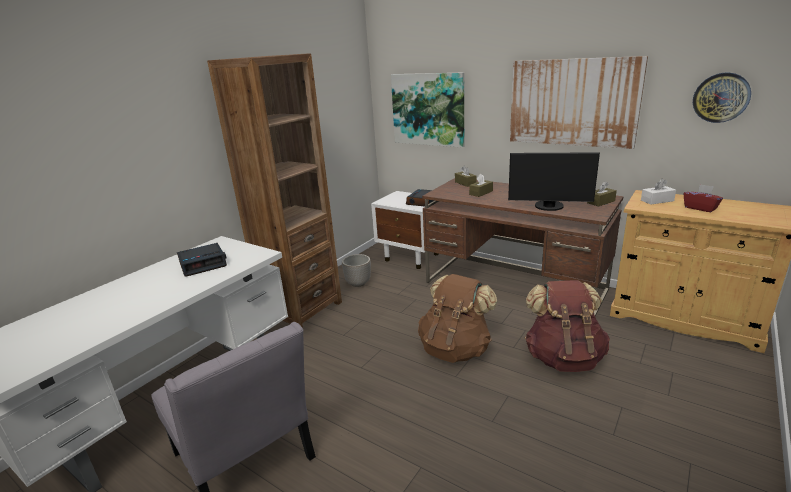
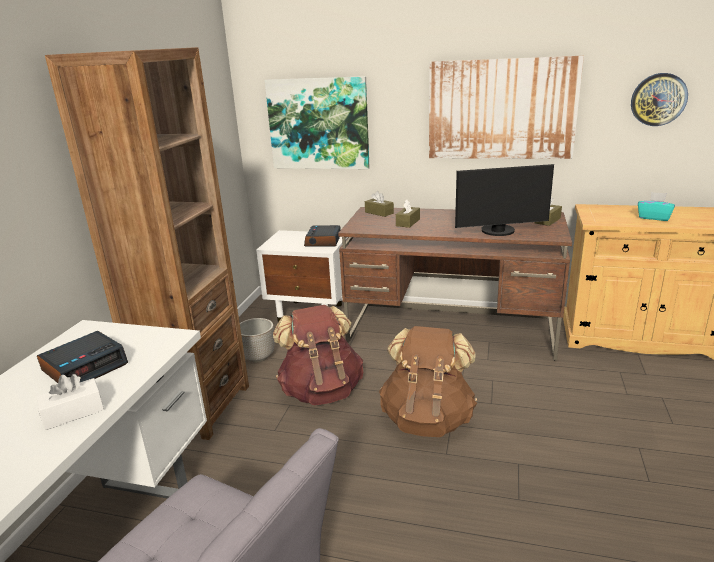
camera: 20 degrees left, 0 degrees up
brown backpack [525,280,610,372] -> brown backpack moved to [273,305,363,405]
white tissue box [641,179,676,205] -> white tissue box moved to [36,374,104,430]
red tissue box [684,184,723,212] -> turquoise tissue box [638,192,675,221]

